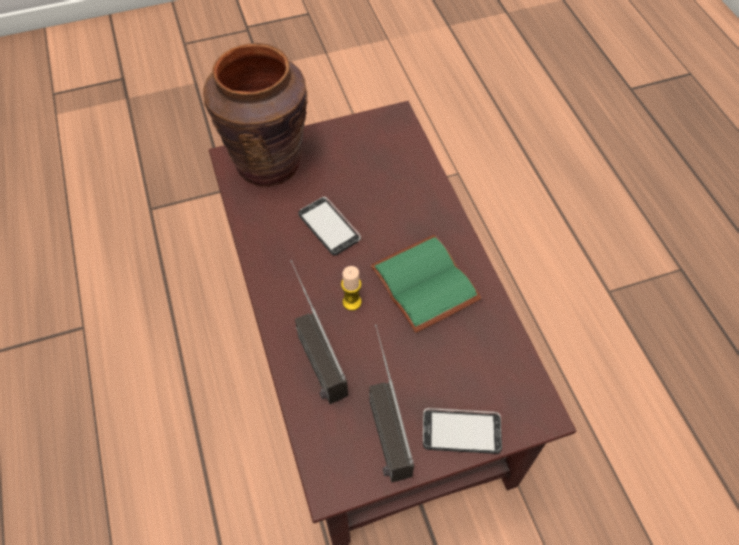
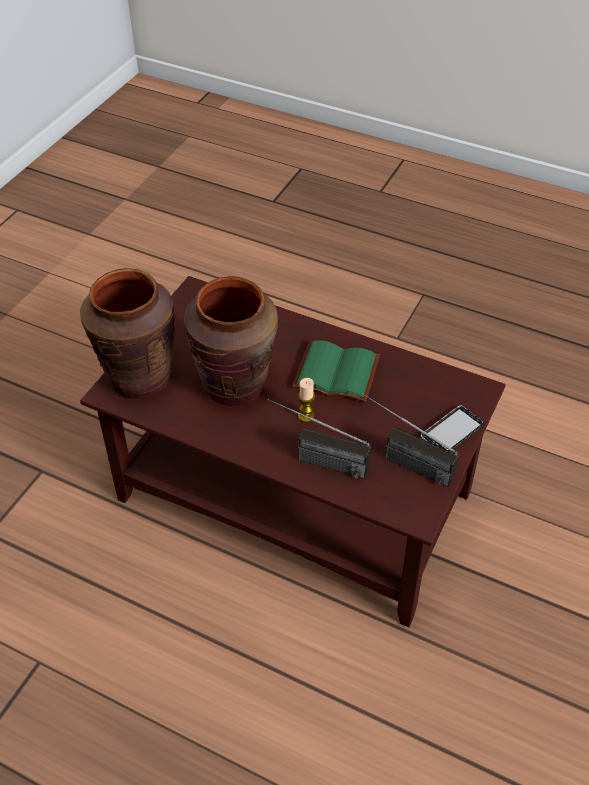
camera: 45 degrees left, 10 degrees down
phone [298,197,361,256] -> brown vase [184,276,278,406]

